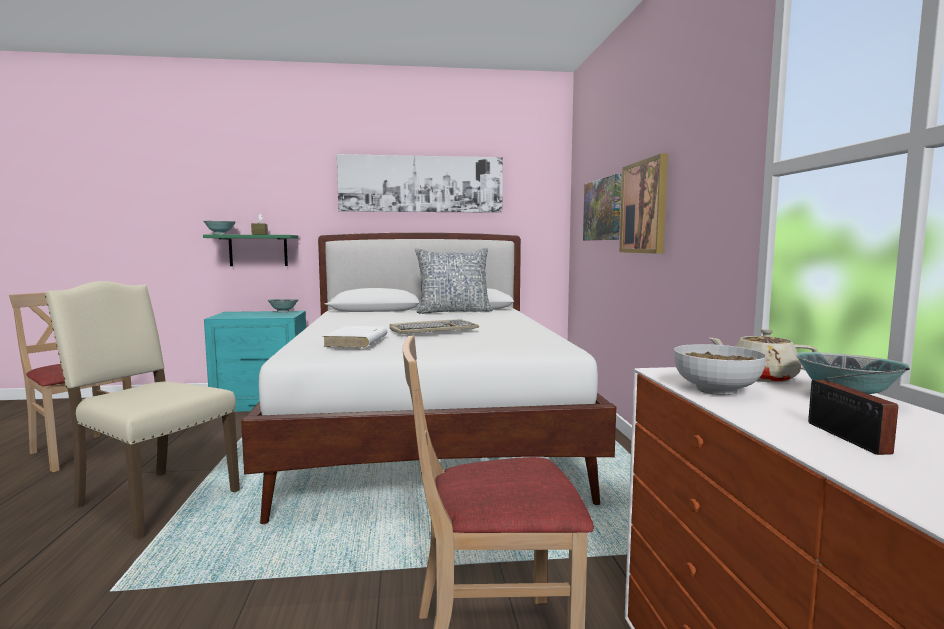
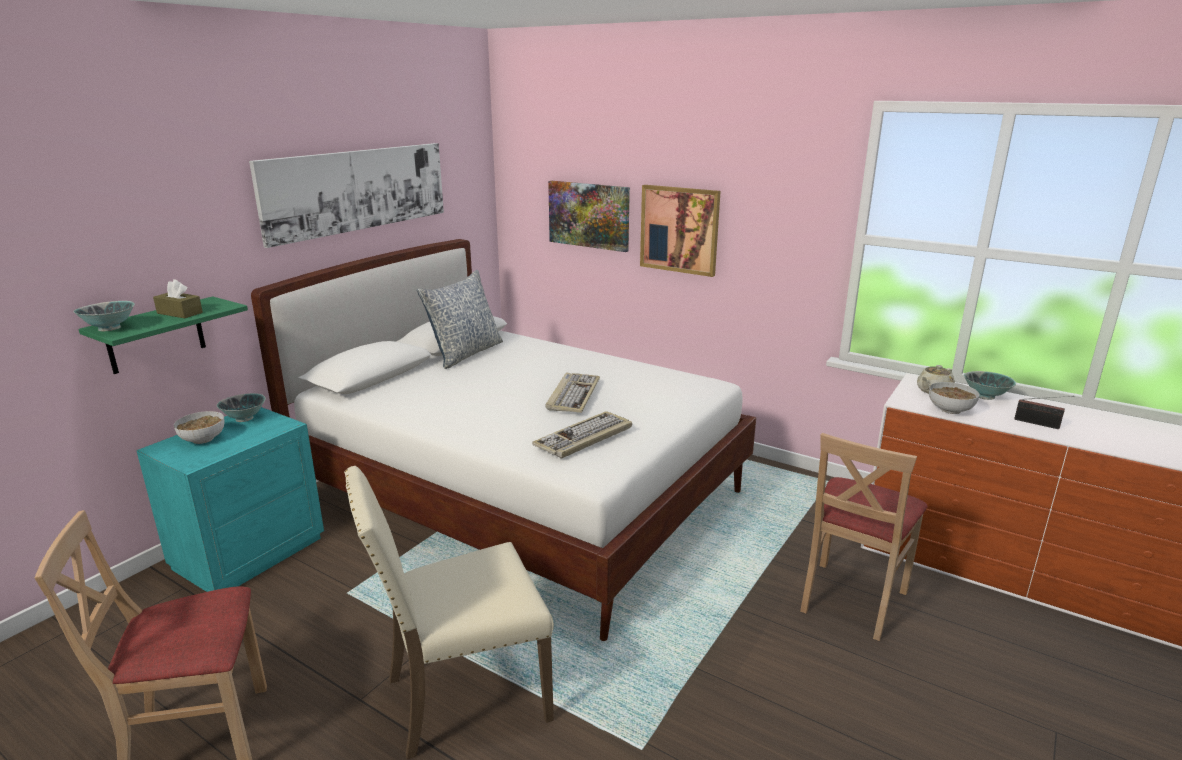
camera: 50 degrees left, 15 degrees up
white book [323,326,388,348] -> keyboard [532,411,632,459]
none -> bowl [174,411,224,444]

